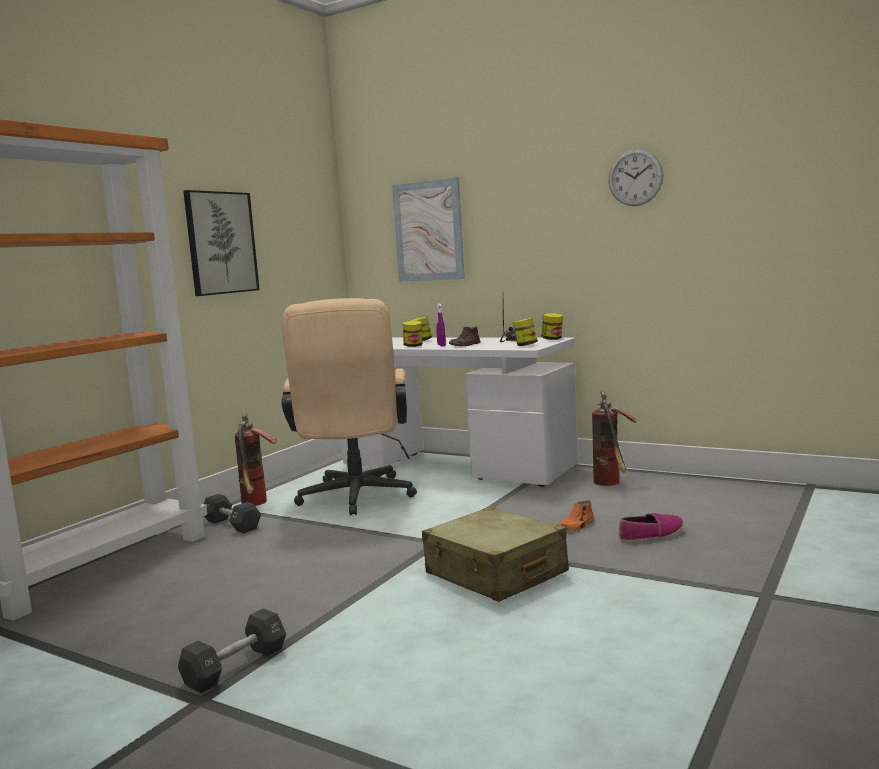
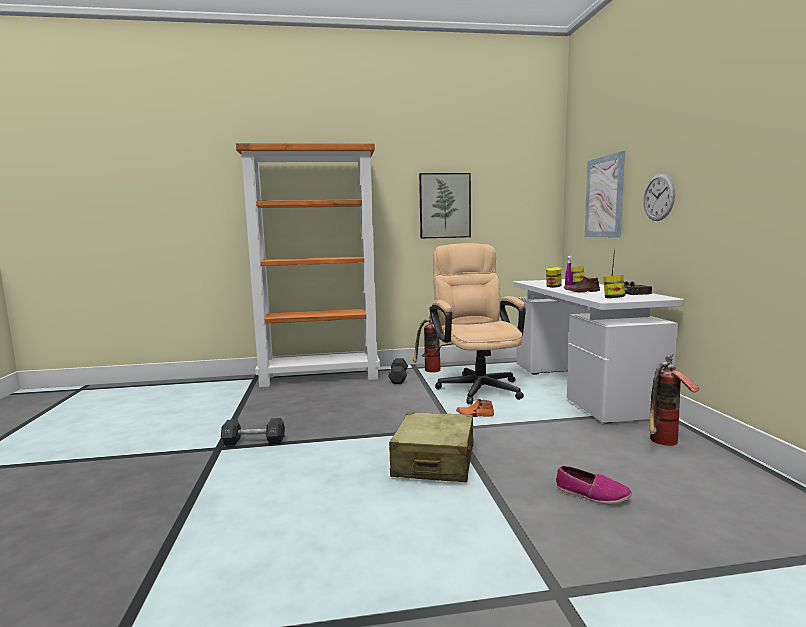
camera: 50 degrees right, 0 degrees up
beige office chair [281,298,417,515] -> beige office chair turned 120 degrees clockwise [430,243,526,405]
jar [541,313,563,340] -> none
orange shoe [558,500,595,531] -> orange shoe moved to [456,399,494,417]
wall clock [608,149,663,206] -> wall clock moved to [643,174,675,221]

